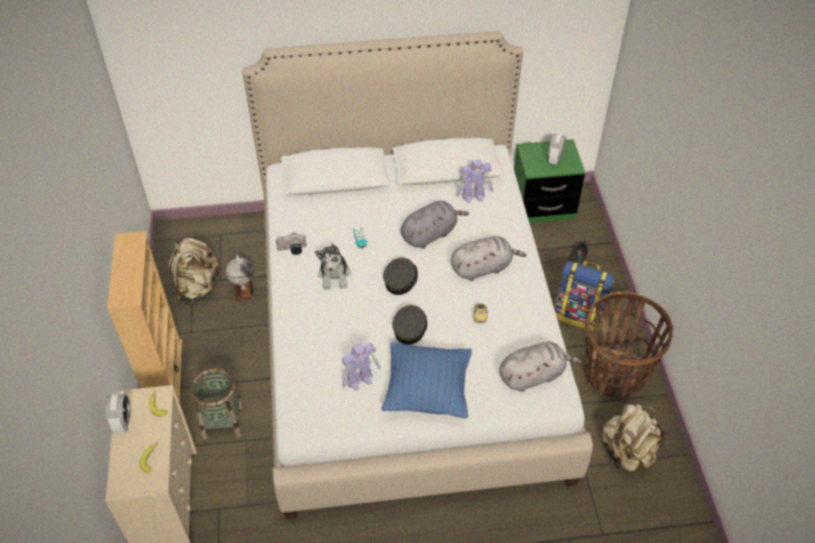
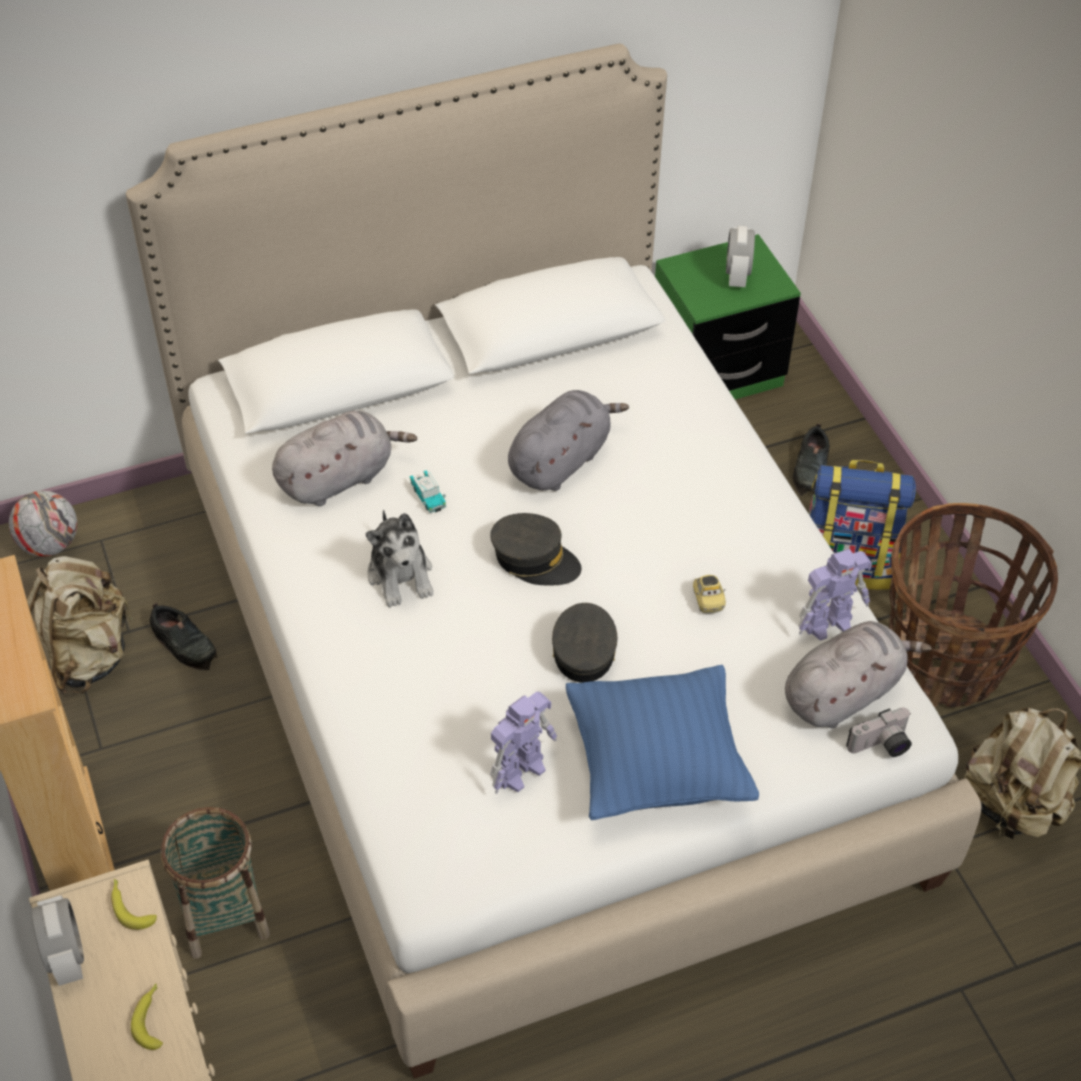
camera: 15 degrees left, 0 degrees up
globe [226,255,254,301] -> black shoe [149,603,217,670]
camera [276,233,307,255] -> camera moved to [846,708,912,757]
grey cap [383,258,418,295] -> grey cap turned 105 degrees clockwise [490,513,582,586]
grey plush toy [451,236,527,281] -> grey plush toy moved to [272,410,417,506]
toy robot [457,160,493,203] -> toy robot moved to [798,549,872,641]
none -> football [9,491,77,557]

